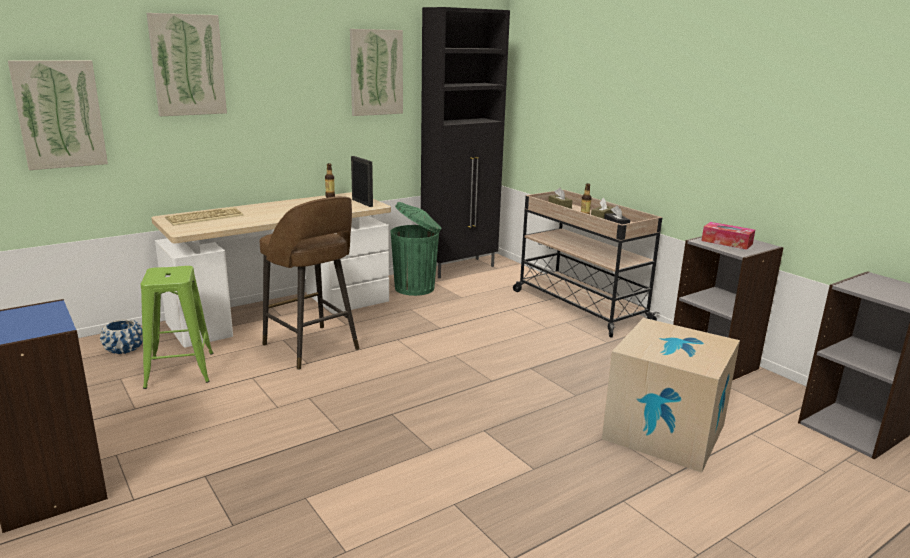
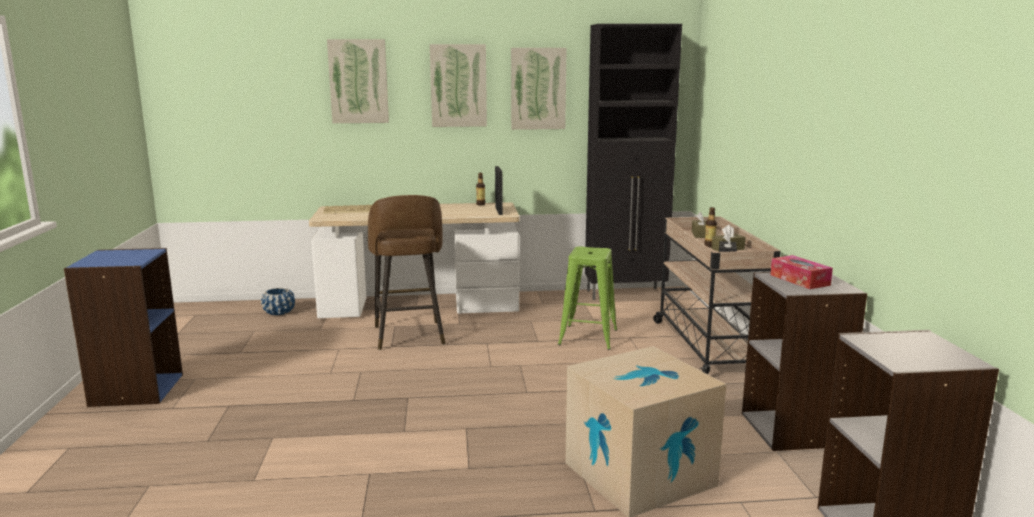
camera: 30 degrees right, 5 degrees down
picture [8,60,108,170] -> picture moved to [430,44,487,127]
green stool [141,266,213,389] -> green stool moved to [558,246,617,350]
green trash can [390,202,441,296] -> none

